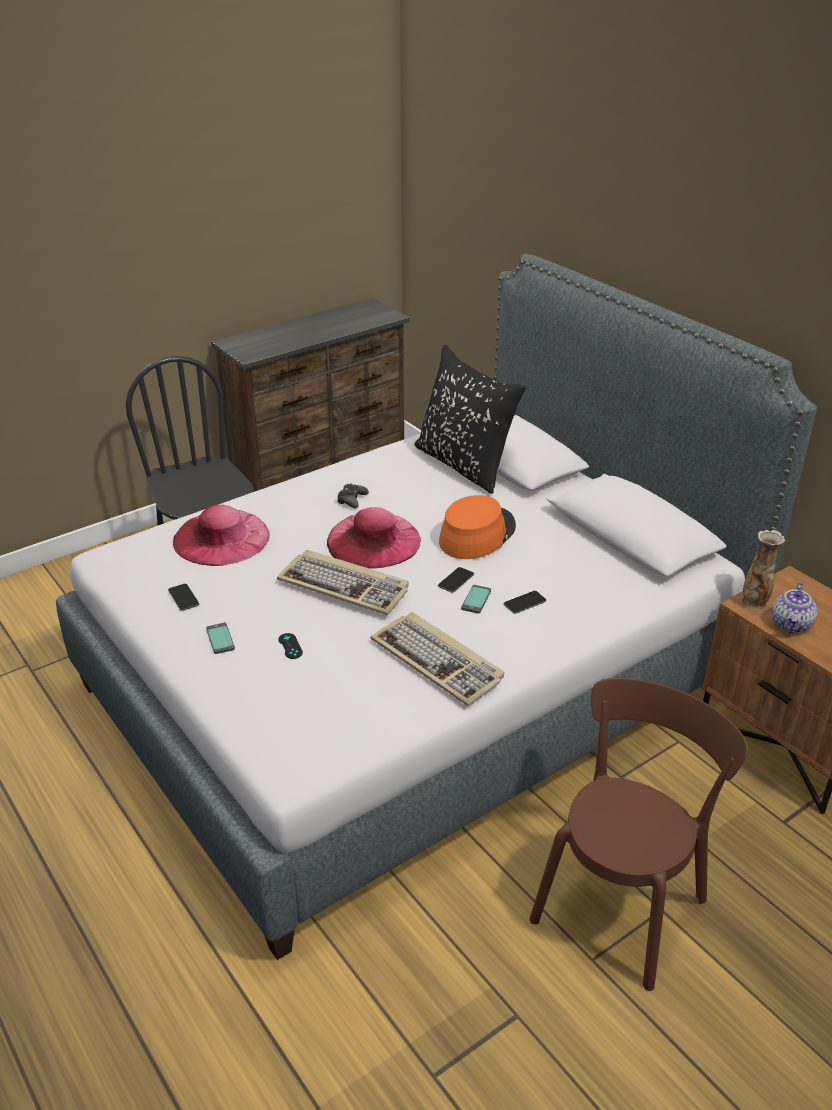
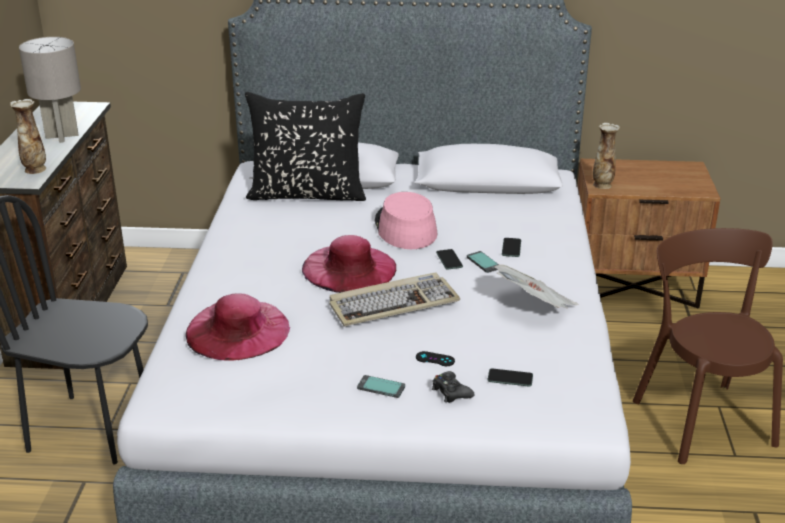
camera: 50 degrees left, 5 degrees down
phone [168,584,199,611] -> phone moved to [488,369,533,386]
black game controller [337,484,369,508] -> black game controller moved to [432,371,475,403]
keyboard [370,612,504,706] -> newspaper [494,265,578,309]
orange hat [439,495,516,559] -> pink hat [375,192,437,249]
teapot [772,582,817,633] -> none
none -> vase [10,99,46,174]
none -> grey table lamp [19,37,81,143]

